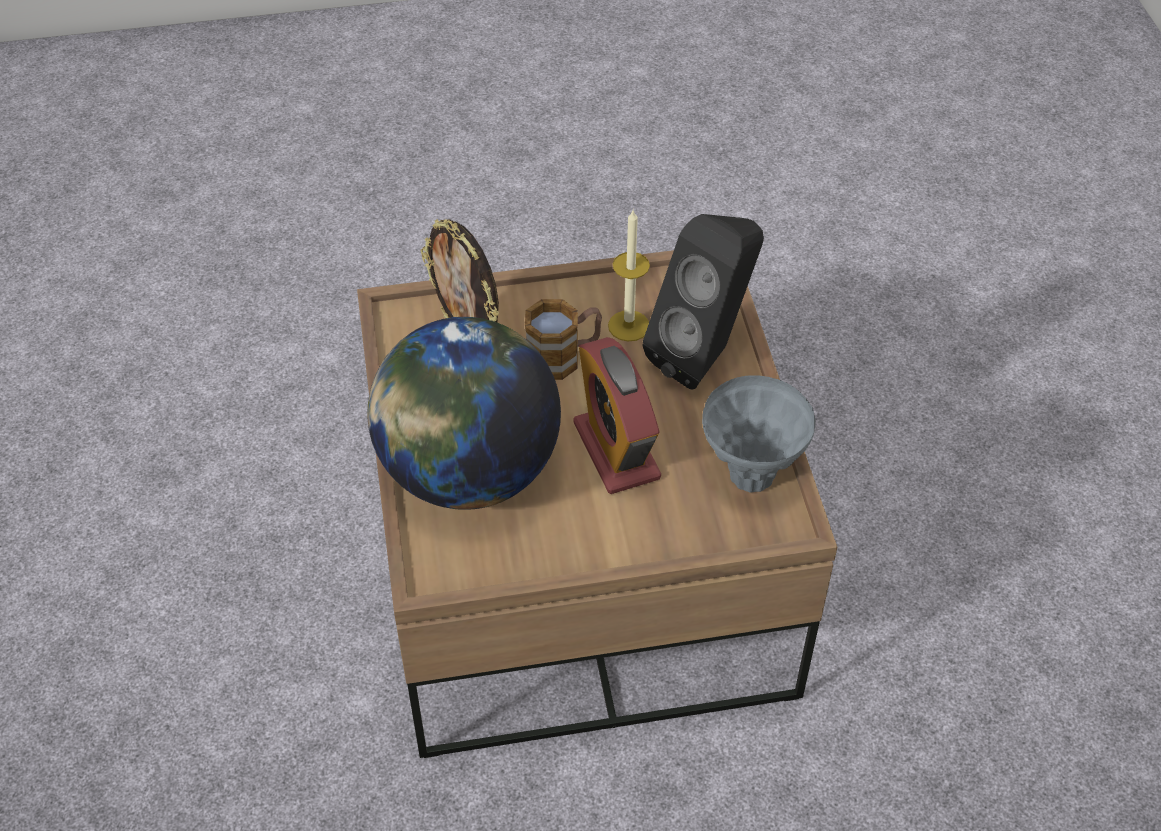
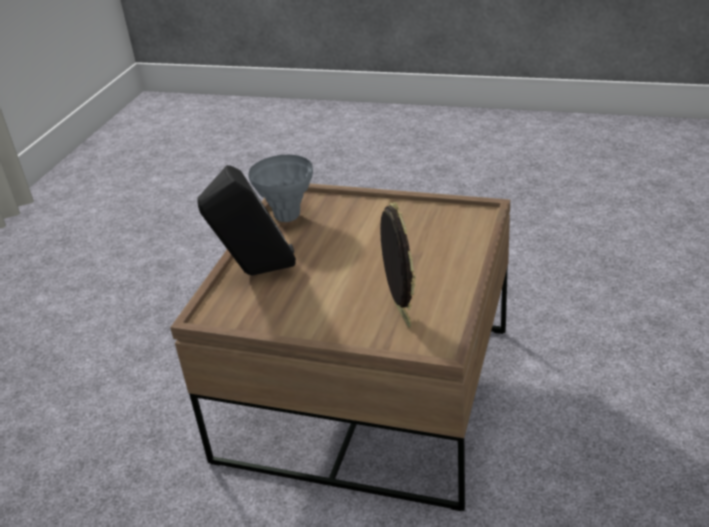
camera: 150 degrees left, 15 degrees down
globe [367,317,561,510] -> none
mug [525,299,602,380] -> none
alarm clock [573,337,661,494] -> none
candle [608,210,650,341] -> none

